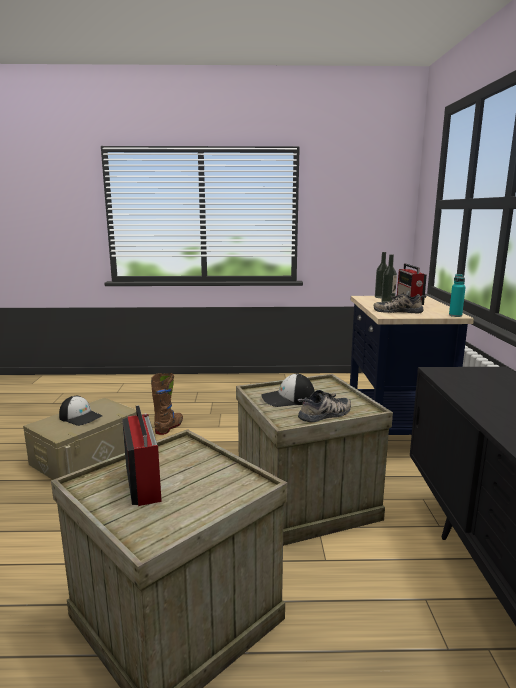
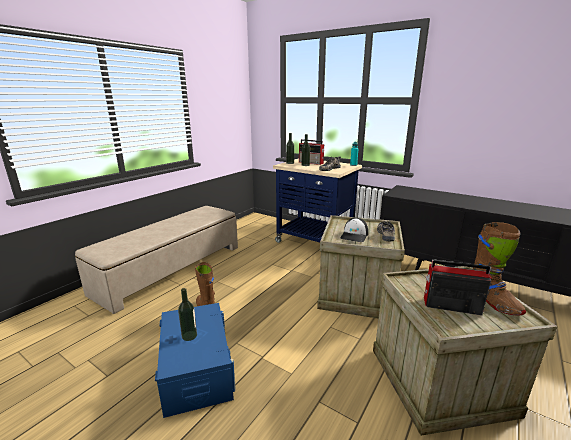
camera: 55 degrees left, 5 degrees up
beige storage box [23,398,137,480] -> blue storage box [155,303,236,418]
cap [59,396,102,426] -> bottle [178,288,197,341]
none -> beige bench [75,206,238,314]
none -> brown boot [473,222,526,315]

